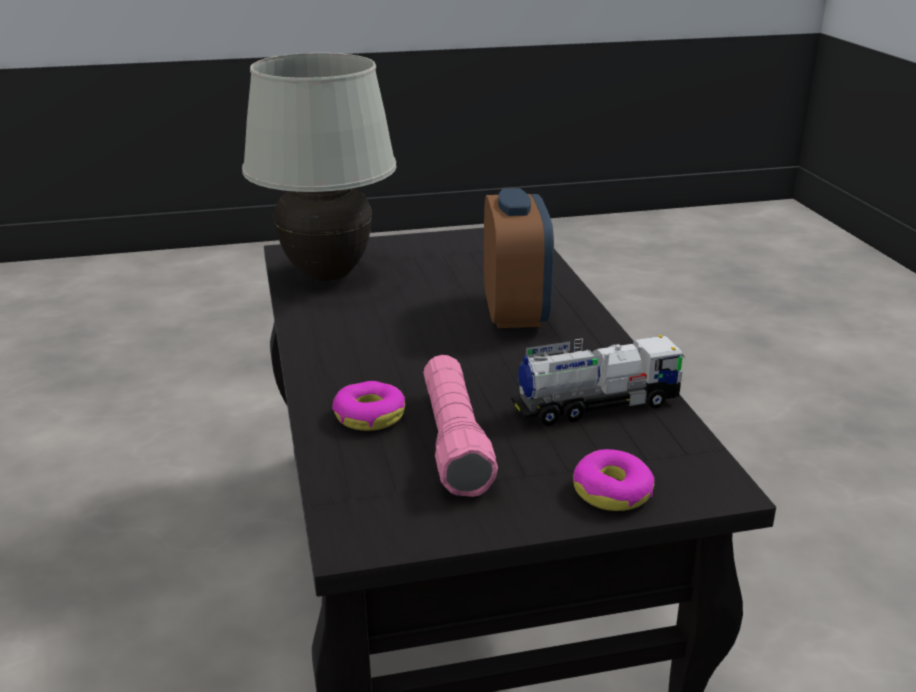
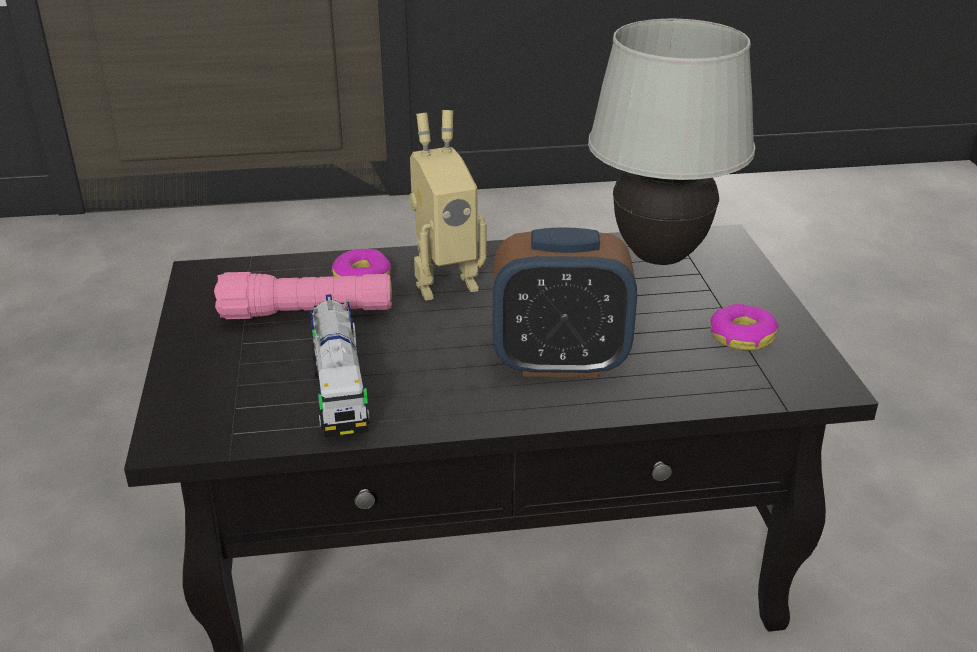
camera: 95 degrees right, 5 degrees up
donut [573,449,654,511] -> donut moved to [710,304,778,351]
none -> toy robot [409,110,486,300]

